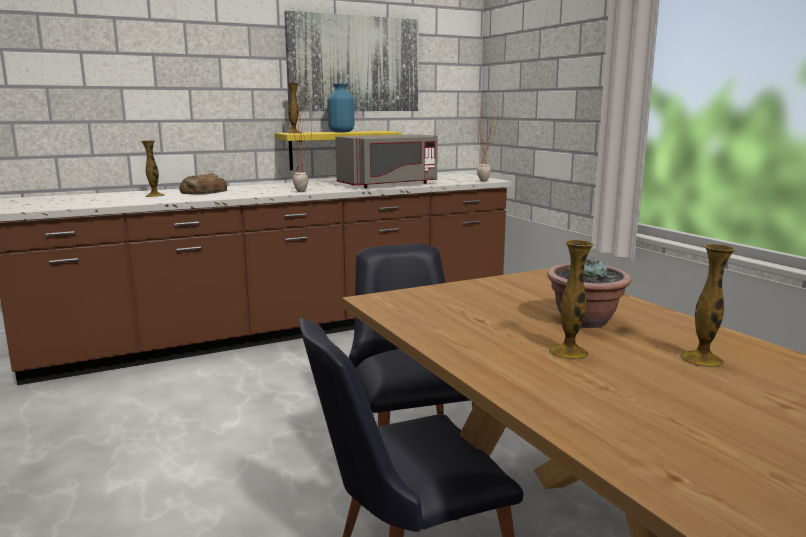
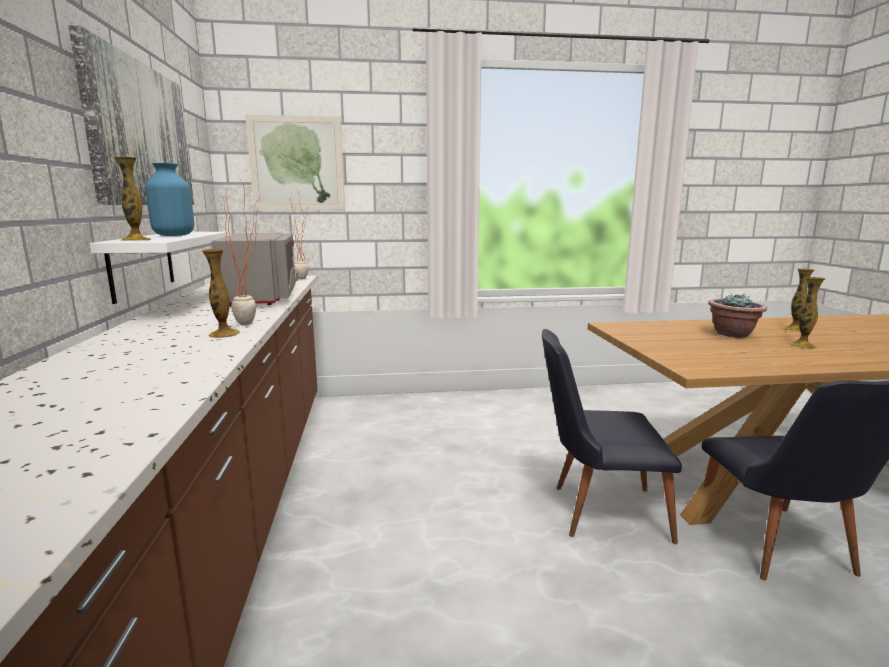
camera: 70 degrees left, 0 degrees up
vase [141,140,165,197] -> vase moved to [202,249,240,338]
bread [179,173,227,195] -> none
yellow shelf [275,131,402,170] -> white shelf [90,232,228,304]
none -> picture [245,114,345,211]

